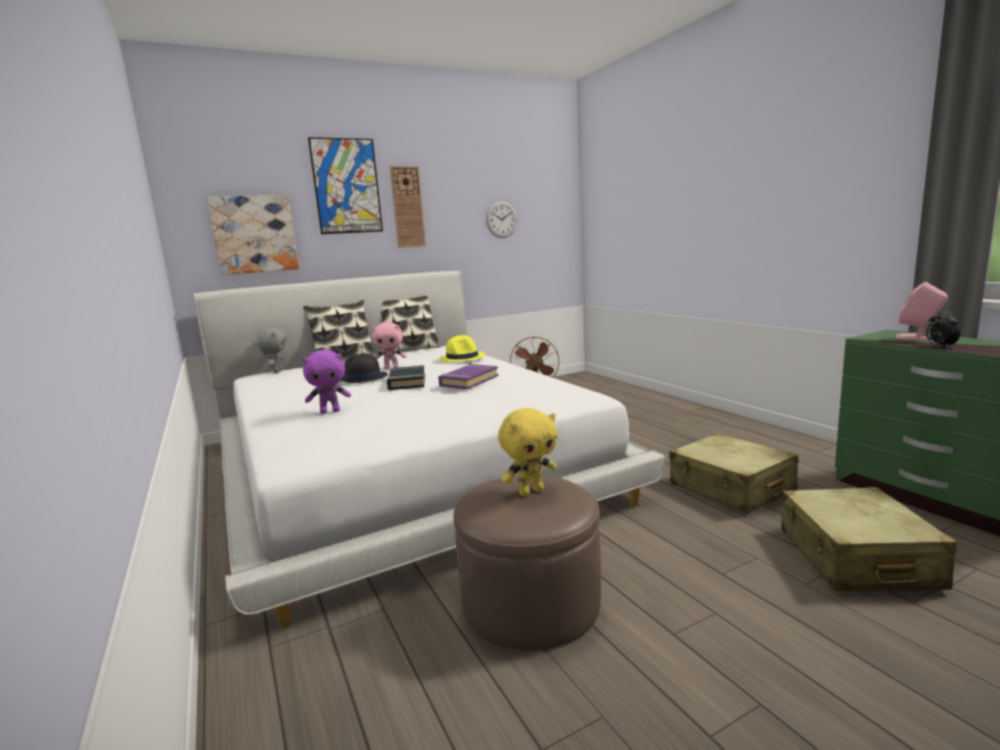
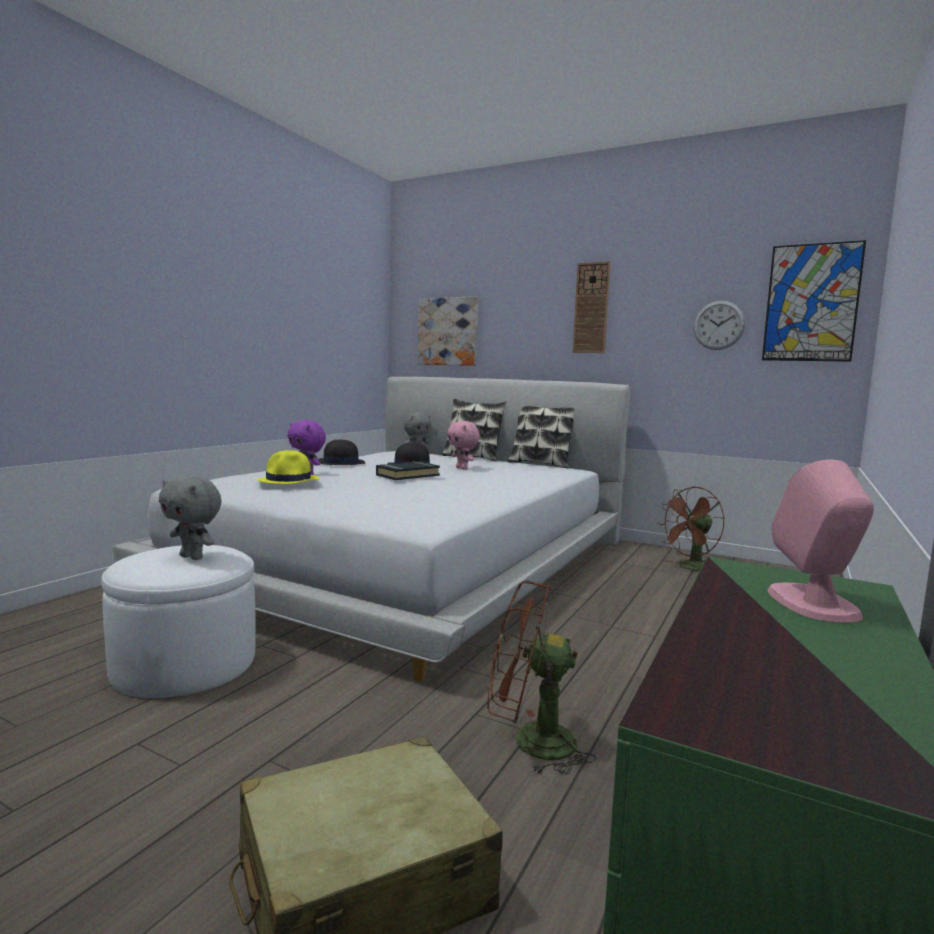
camera: 55 degrees right, 5 degrees down
picture [308,137,383,234] -> picture moved to [762,240,866,362]
purple book [438,364,498,389] -> none
yellow hat [440,335,485,362] -> yellow hat moved to [257,450,320,484]
brown ottoman [454,475,601,651] -> white ottoman [101,545,256,698]
yellow plush toy [498,408,558,496] -> grey plush toy [159,475,222,560]
beige suitcase [669,433,798,513] -> brown fan [488,580,596,775]
alarm clock [926,311,961,347] -> none
none -> black hat [318,439,365,465]

